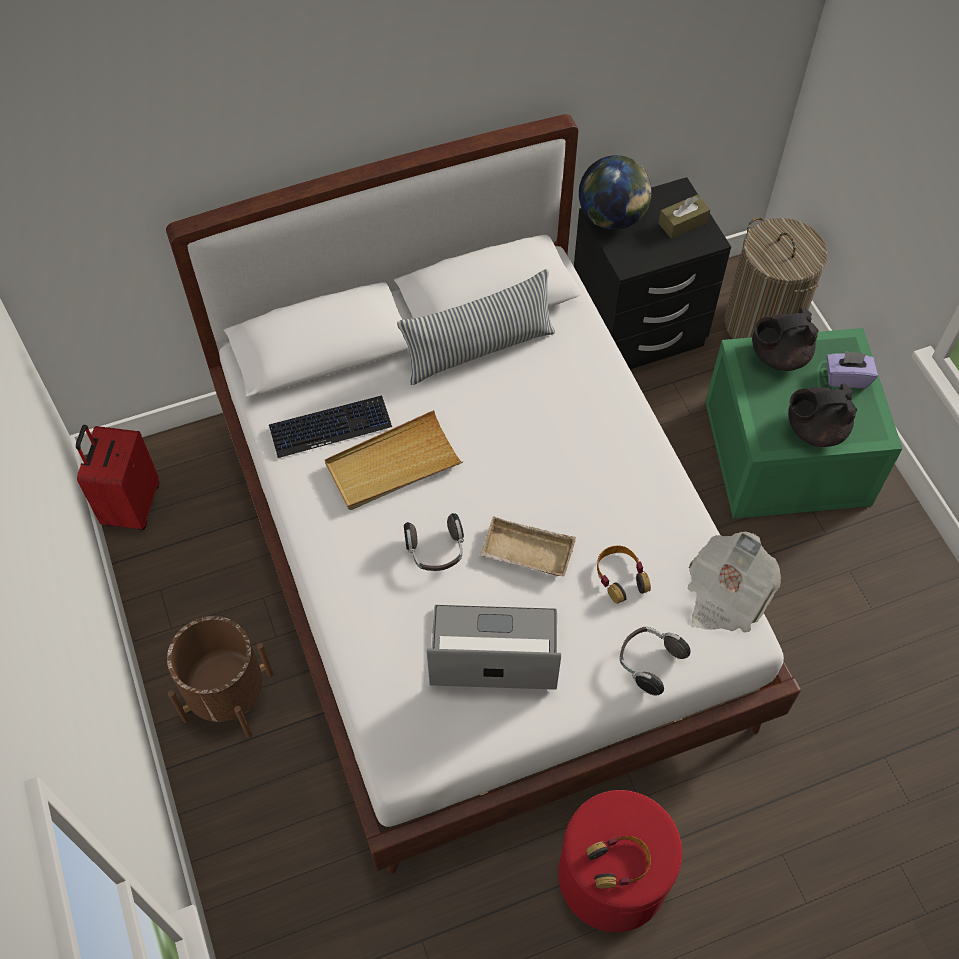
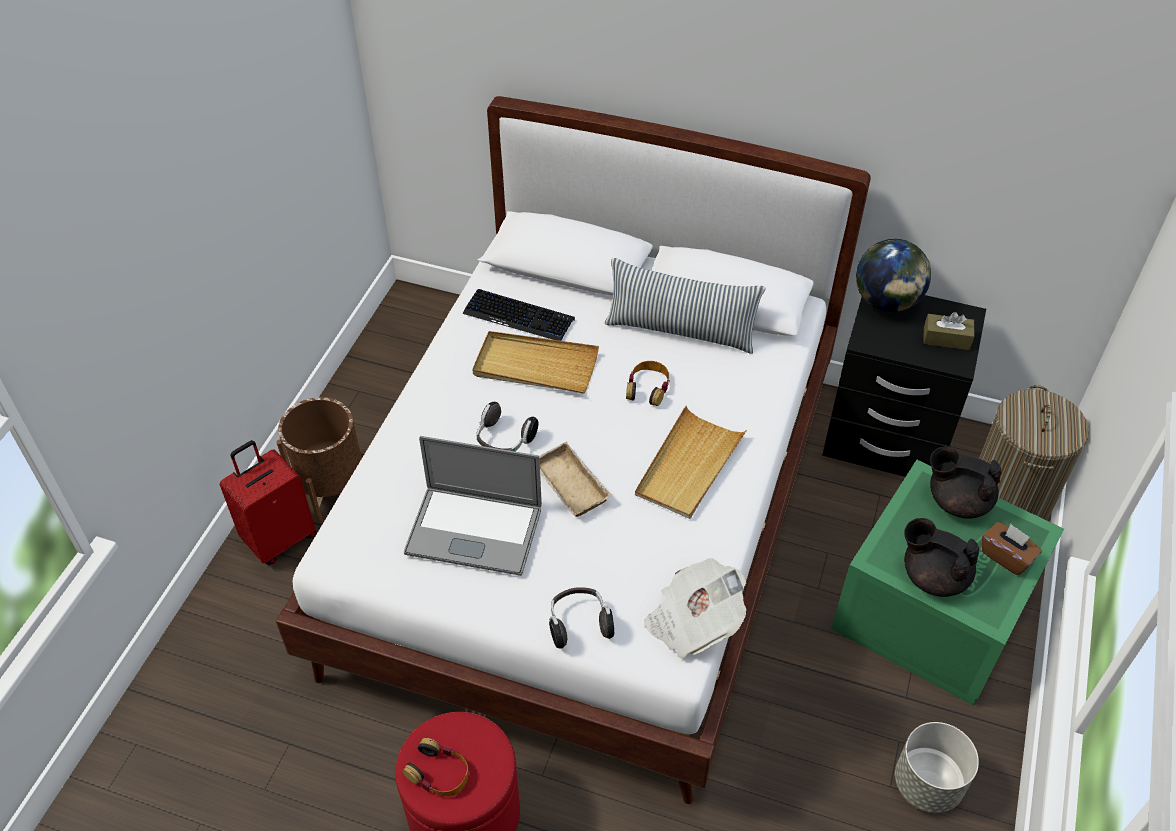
camera: 40 degrees right, 10 degrees down
red suitcase [76,425,159,530] -> red suitcase moved to [220,440,317,565]
laptop [427,605,561,690] -> laptop turned 150 degrees clockwise [404,436,542,576]
headphones [597,545,651,604] -> headphones moved to [626,361,669,406]
purple tissue box [827,351,878,388] -> brown tissue box [982,522,1042,575]
none -> beige tray [635,406,747,519]
none -> grey planter [895,722,979,813]

